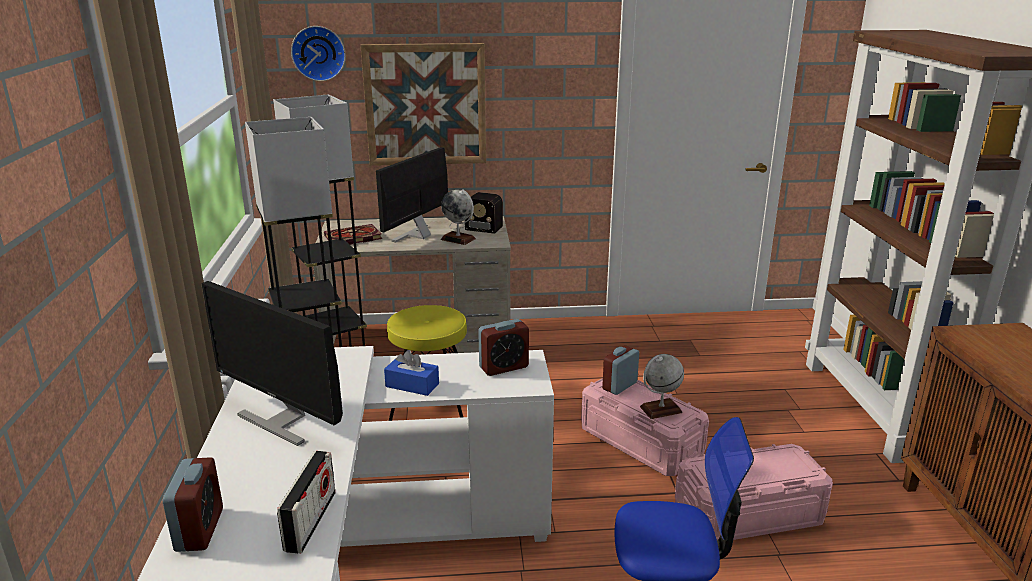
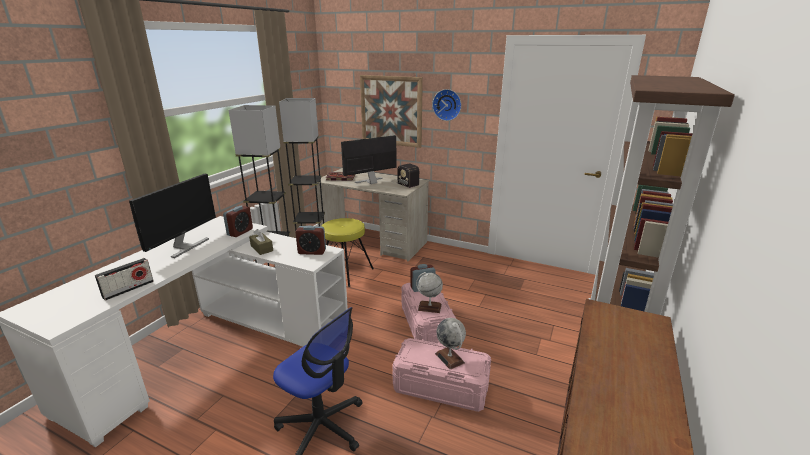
camera: 30 degrees right, 0 degrees up
alarm clock [163,457,223,552] -> alarm clock moved to [223,206,253,237]
monitor [201,281,343,446] -> monitor turned 135 degrees counterclockwise [129,174,216,258]
wall clock [291,26,346,81] -> wall clock moved to [432,89,461,121]
blue tissue box [384,350,439,396] -> brown tissue box [249,229,273,255]
globe [441,189,476,245] -> globe moved to [435,318,466,370]

